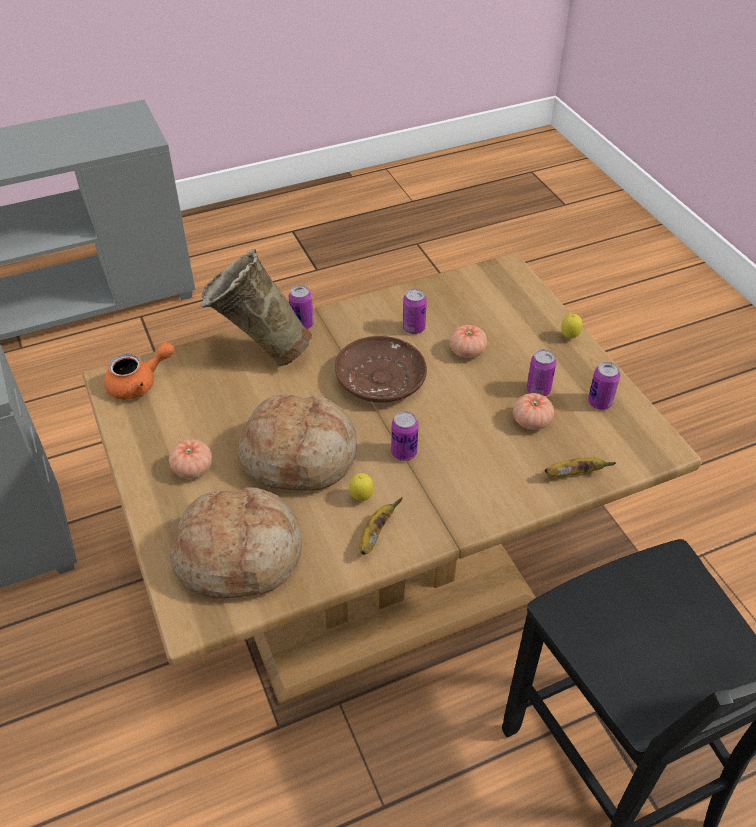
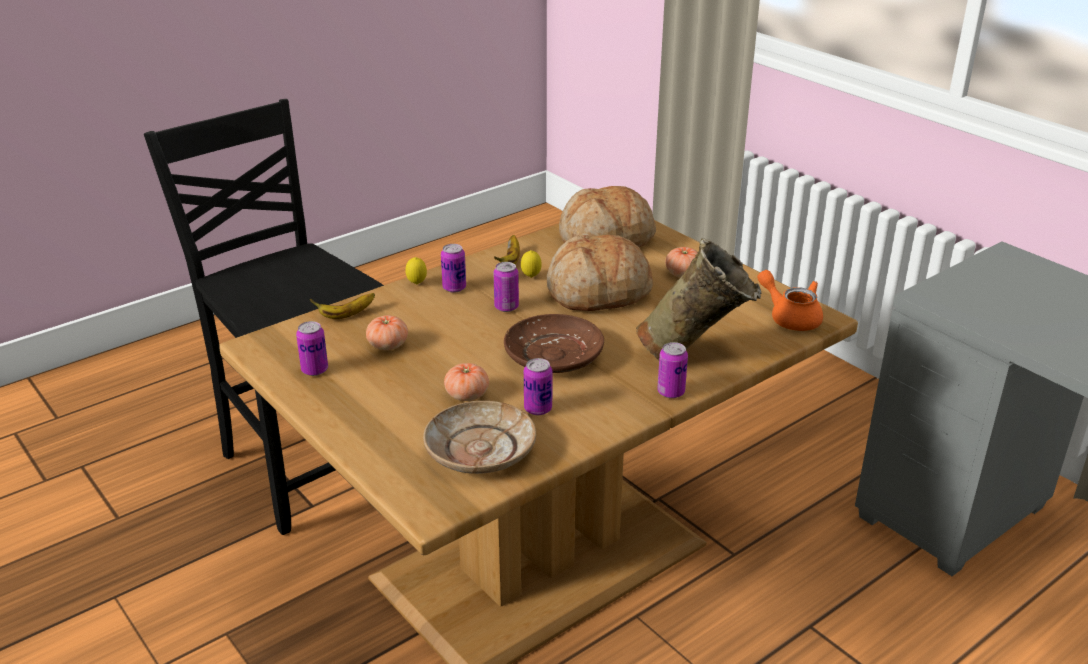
camera: 165 degrees right, 15 degrees down
orange teapot [104,342,174,400] -> orange teapot turned 90 degrees clockwise [757,270,823,331]
can [527,350,556,396] -> can moved to [441,244,466,293]
lemon [561,314,583,338] -> lemon moved to [405,257,427,285]
none -> beige plate [423,401,536,474]

